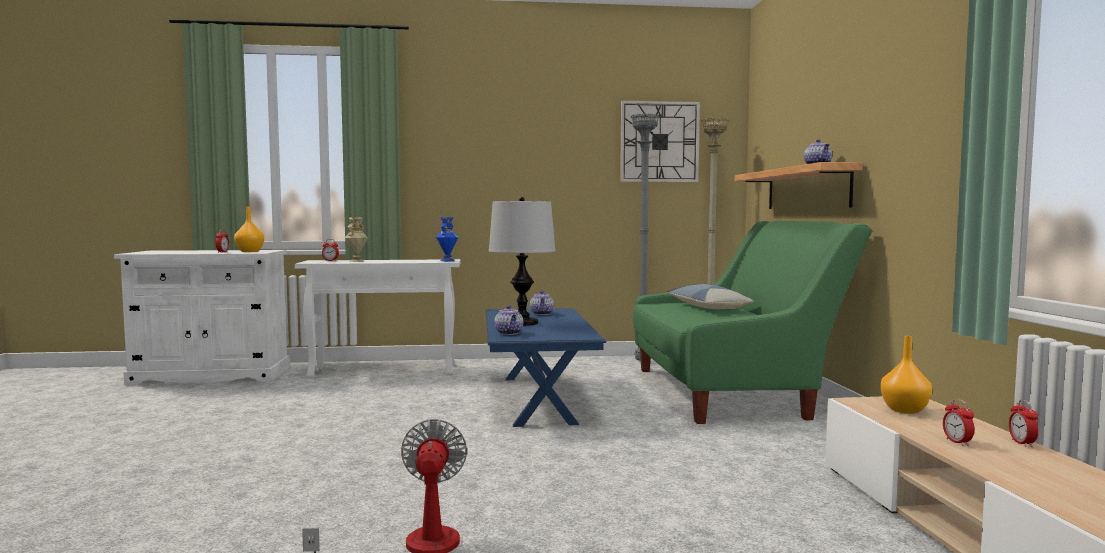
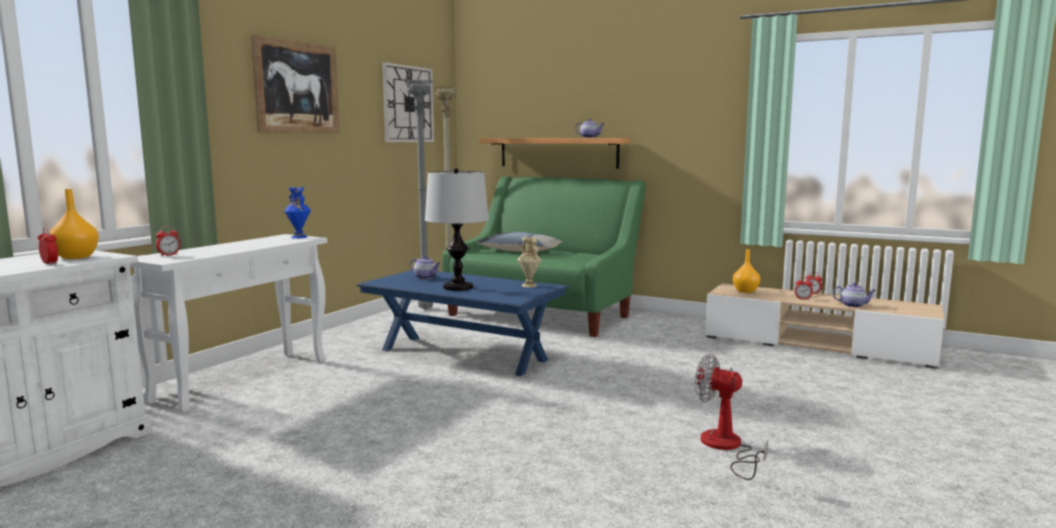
camera: 55 degrees left, 5 degrees up
beige vase [345,217,368,262] -> beige vase moved to [517,237,542,288]
teapot [494,305,523,335] -> teapot moved to [832,283,876,307]
none -> picture [251,34,340,134]

